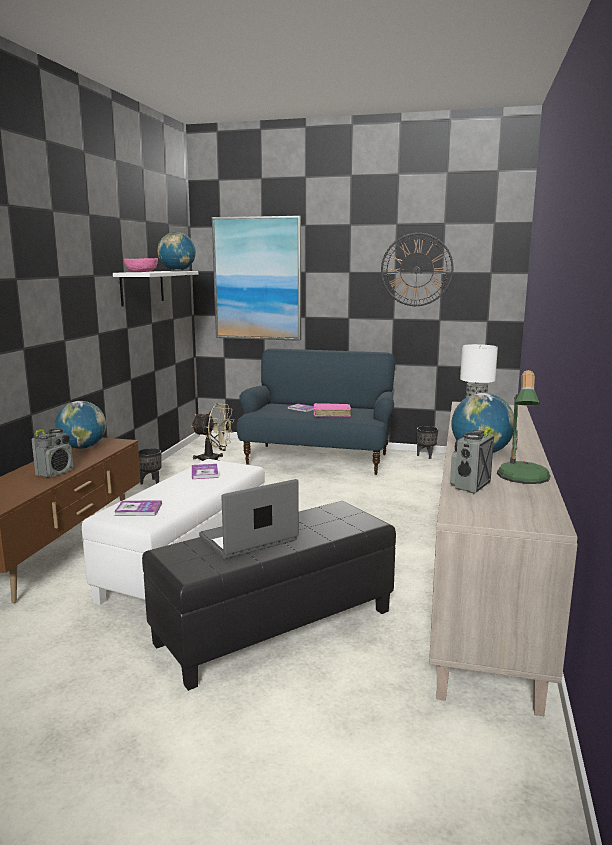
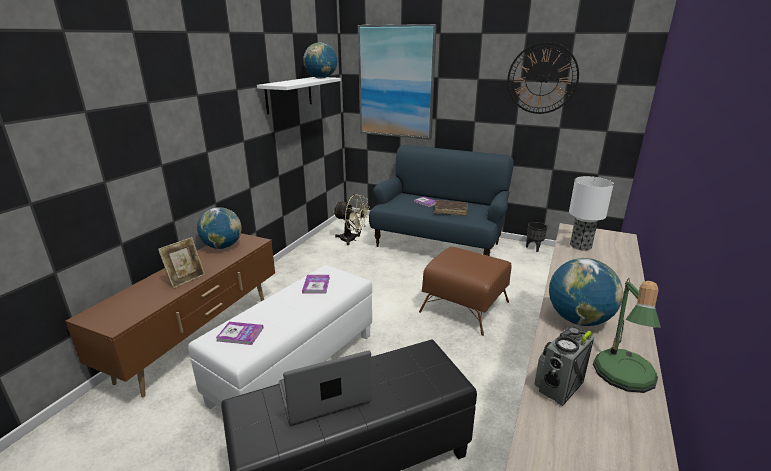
camera: 10 degrees right, 10 degrees up
radio [31,428,73,477] -> picture frame [158,237,205,289]
pink bowl [124,258,158,272] -> none
black planter [139,448,162,484] -> none
pink book [314,403,351,417] -> brown book [434,200,468,216]
none -> brown ottoman [419,247,512,336]

